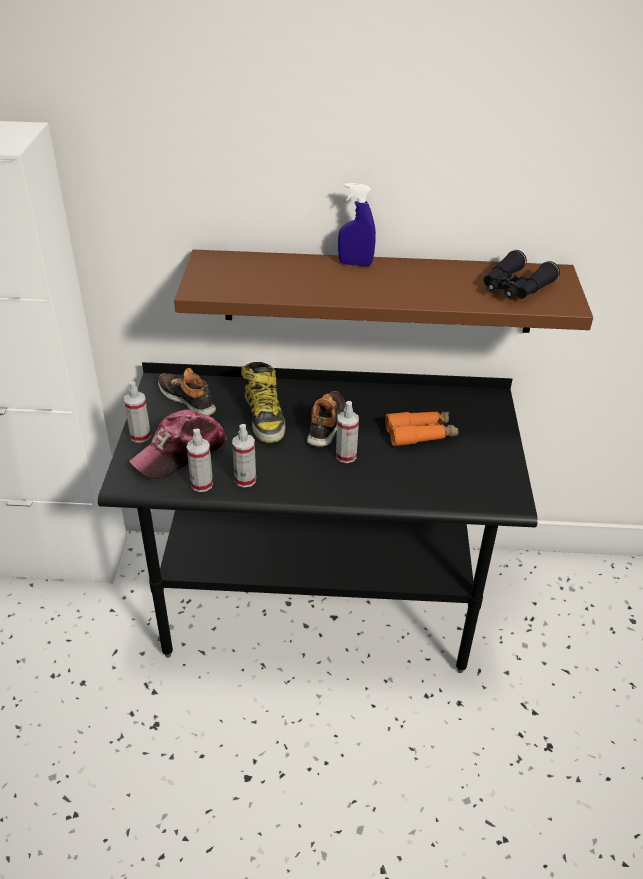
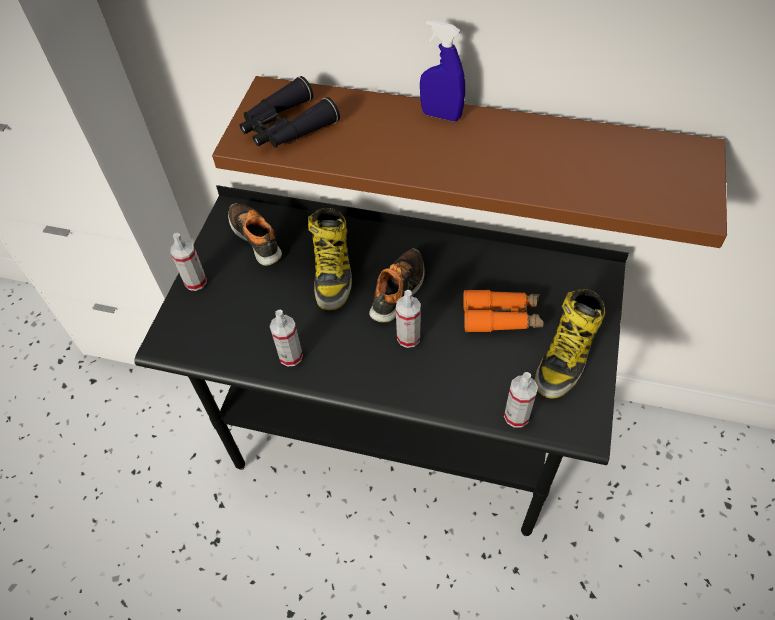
camera: 15 degrees right, 15 degrees up
cap [129,410,227,480] -> none
spray bottle [187,429,213,492] -> spray bottle moved to [504,372,538,427]
black binoculars [484,250,560,299] -> black binoculars moved to [240,76,340,148]
none -> boot [535,289,605,398]

